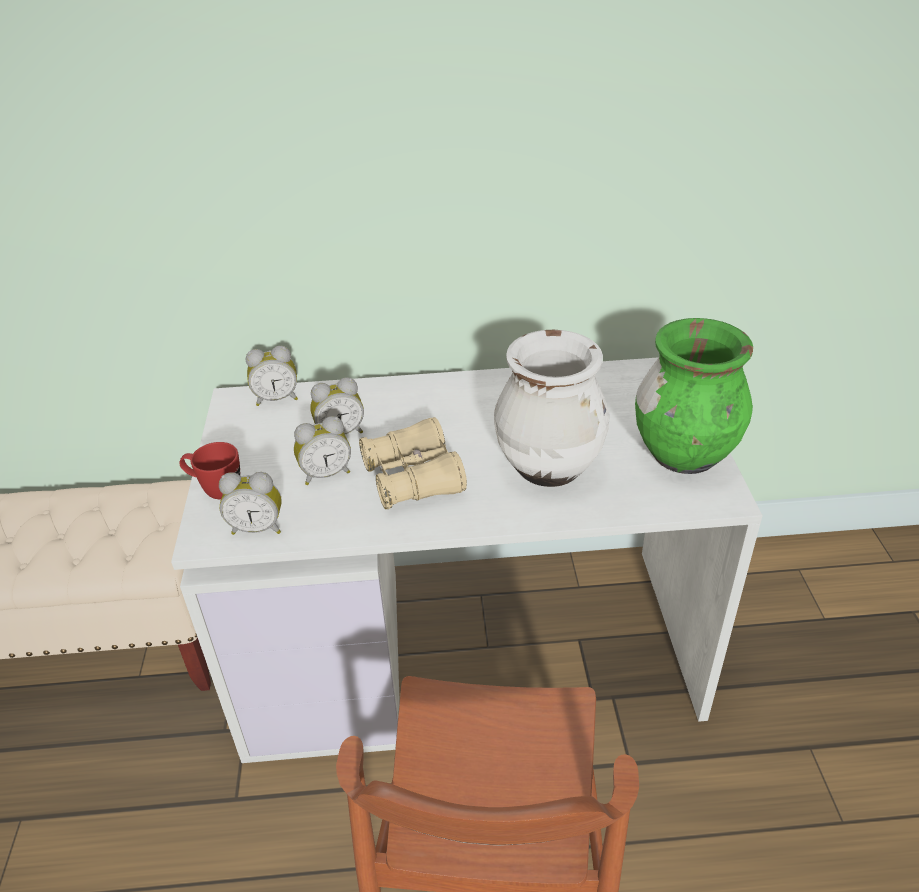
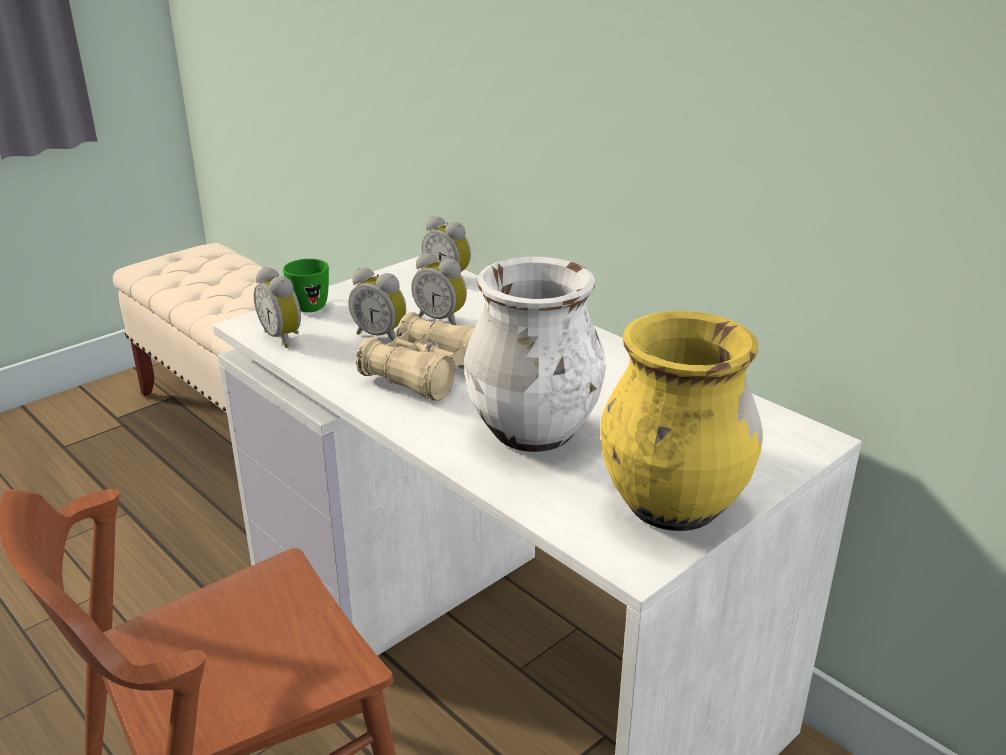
camera: 50 degrees right, 10 degrees down
red mug [179,442,241,499] -> green mug [283,259,329,312]
green vase [635,318,753,474] -> yellow vase [600,311,763,531]

